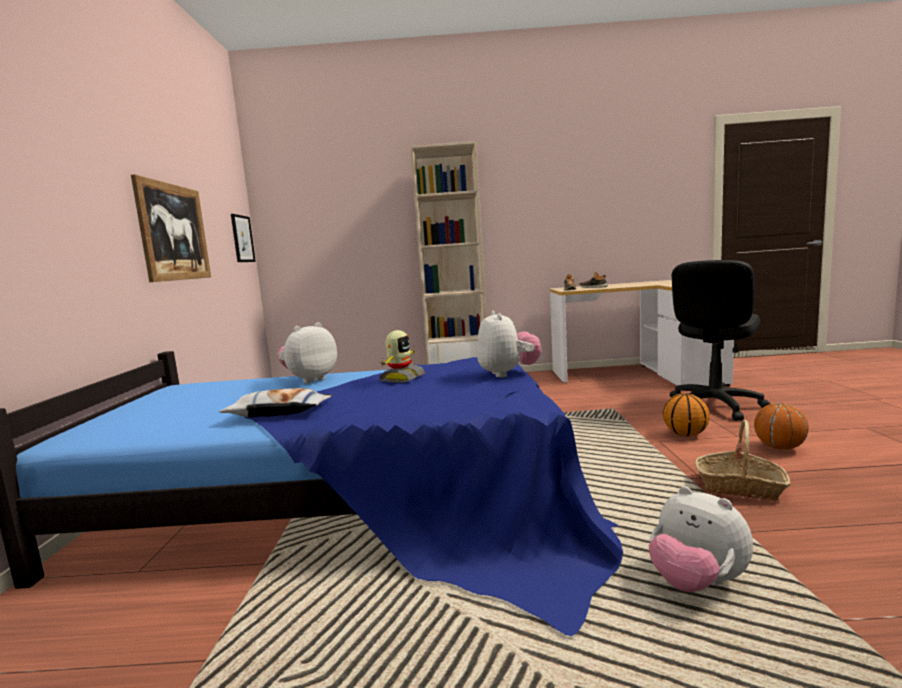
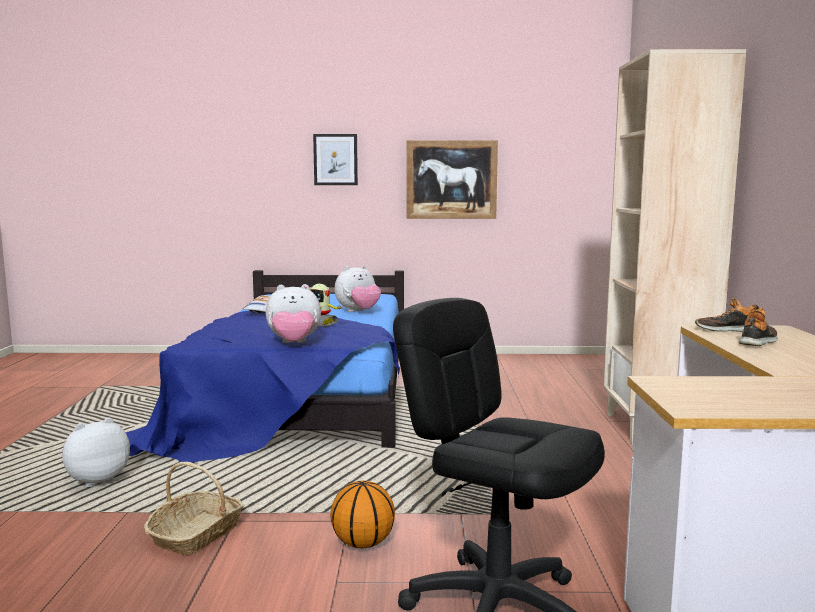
camera: 90 degrees right, 0 degrees up
picture [231,214,256,262] -> picture moved to [313,134,358,185]
plush toy [277,322,337,384] -> plush toy turned 105 degrees clockwise [335,265,381,312]
basketball [754,403,809,450] -> none

